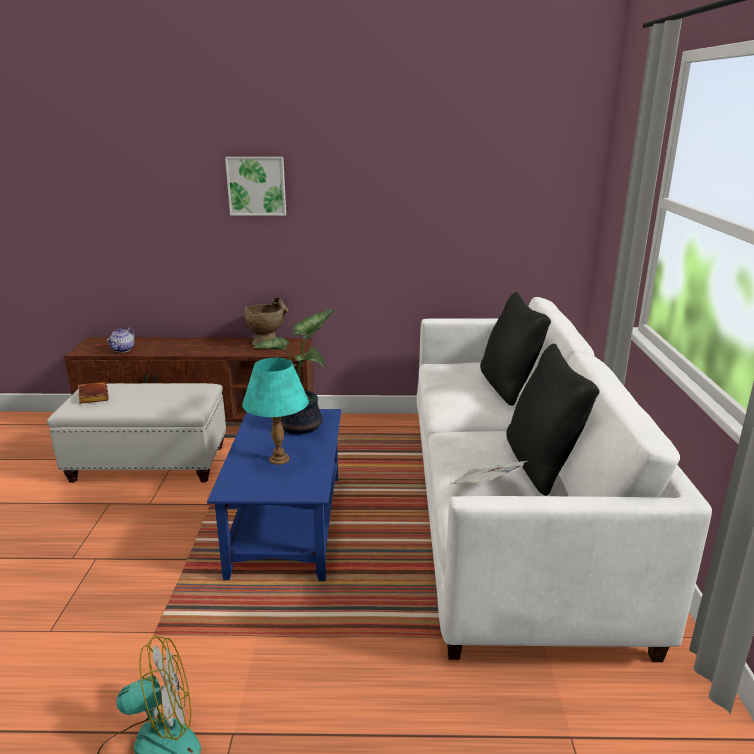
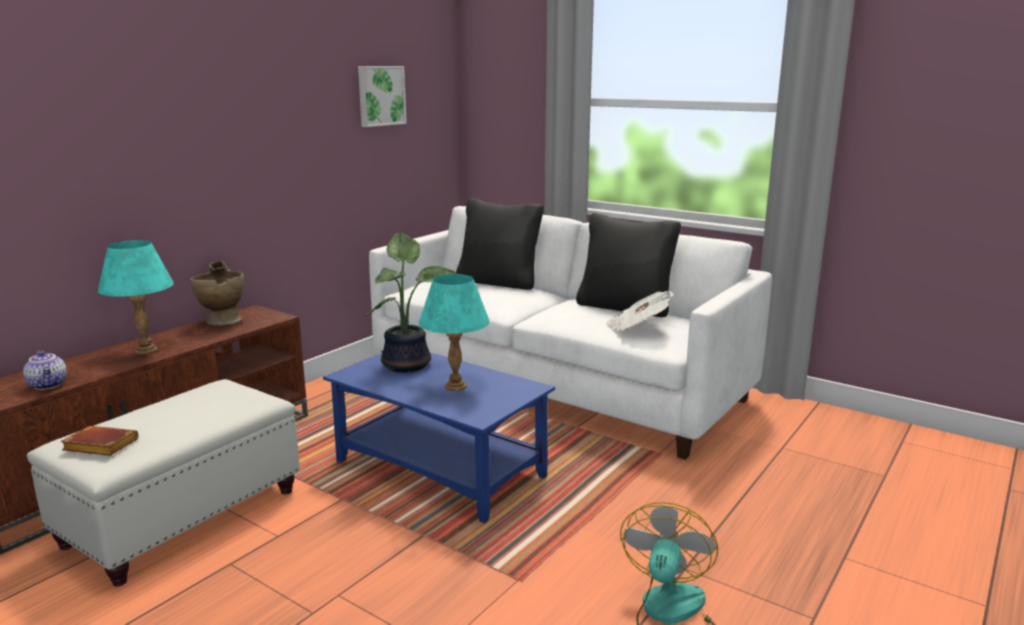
camera: 55 degrees left, 5 degrees down
picture [225,157,286,216] -> picture moved to [358,66,407,127]
none -> turquoise table lamp [98,240,174,355]

